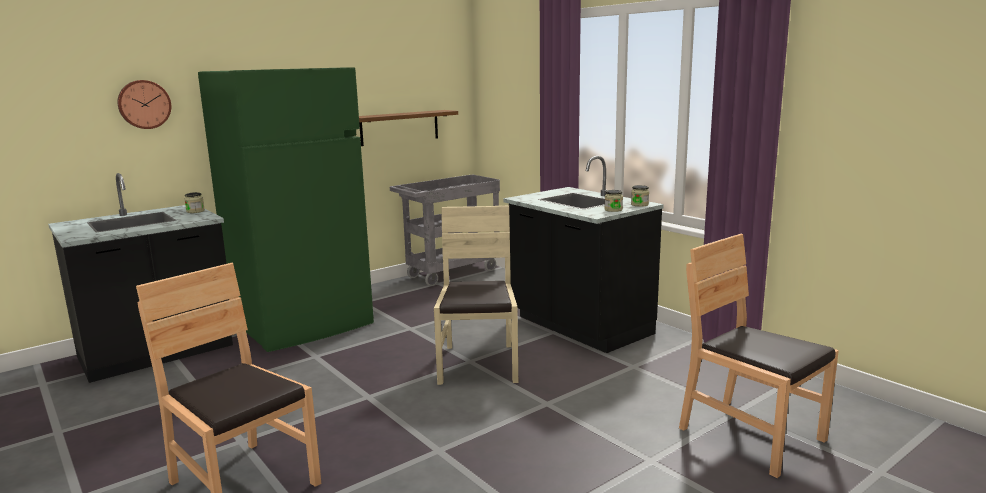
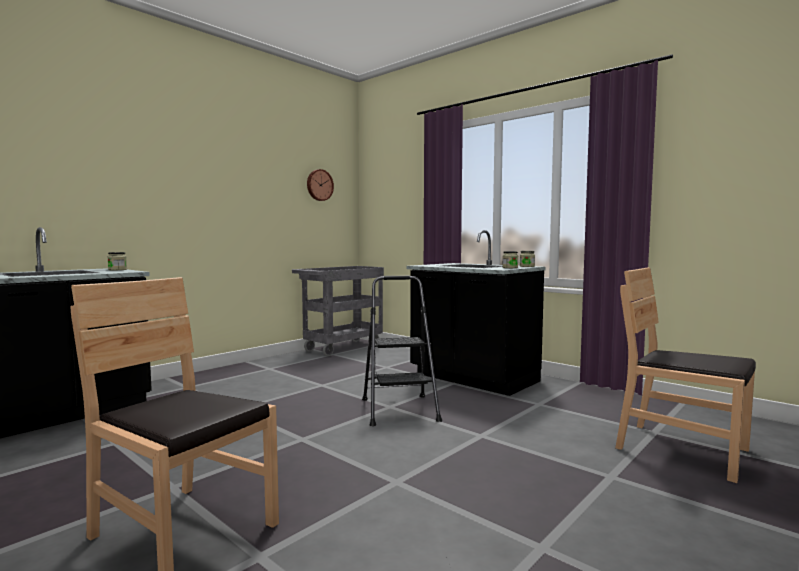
camera: 10 degrees left, 10 degrees down
wall clock [118,80,171,129] -> wall clock moved to [307,169,334,201]
green fridge [198,67,374,352] -> none
shelf [359,110,458,146] -> none
beige chair [434,205,518,385] -> black step ladder [362,276,442,426]

